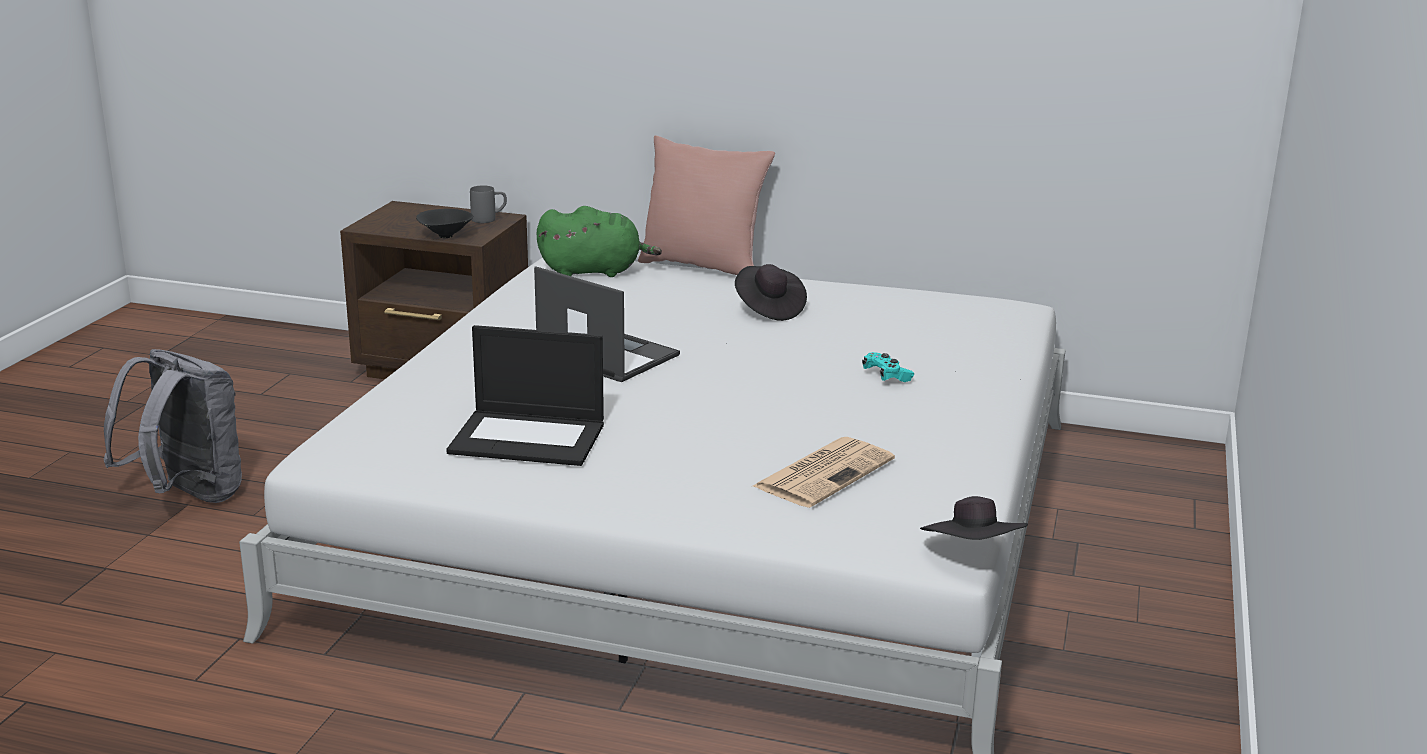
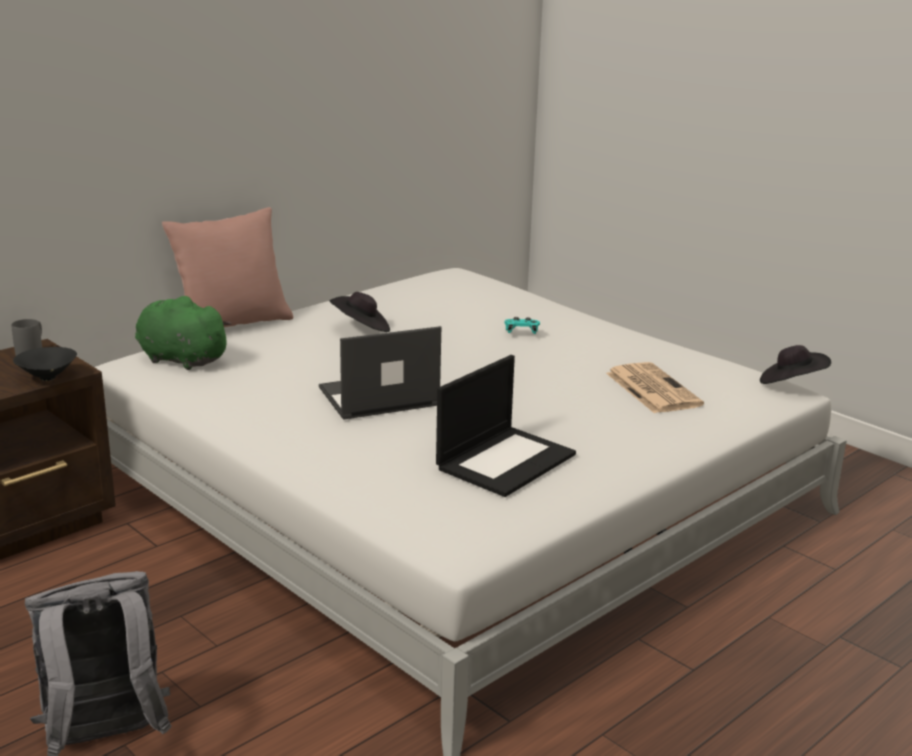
camera: 60 degrees left, 0 degrees up
green plush toy [537,206,662,277] -> green plush toy turned 90 degrees counterclockwise [135,296,232,370]

